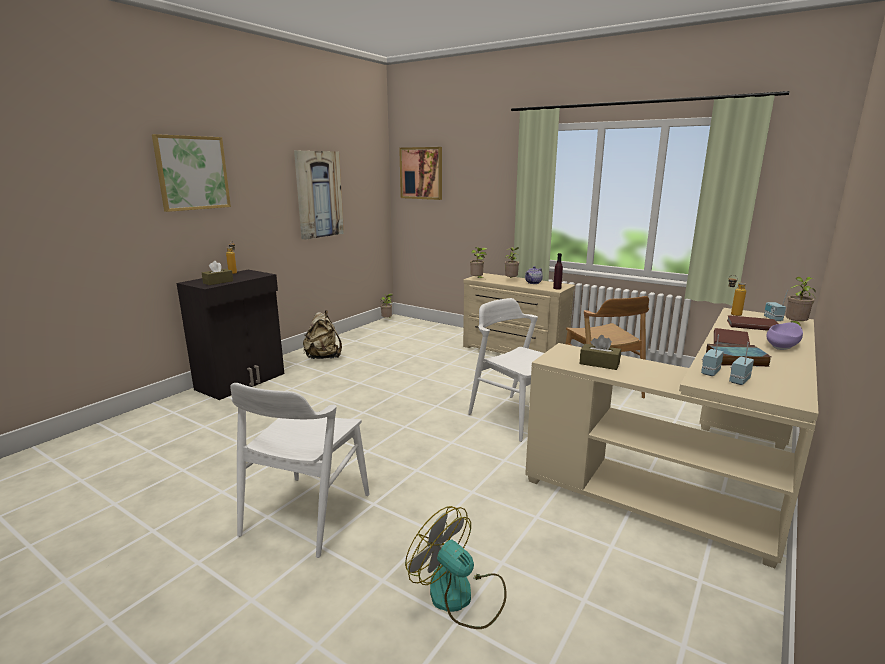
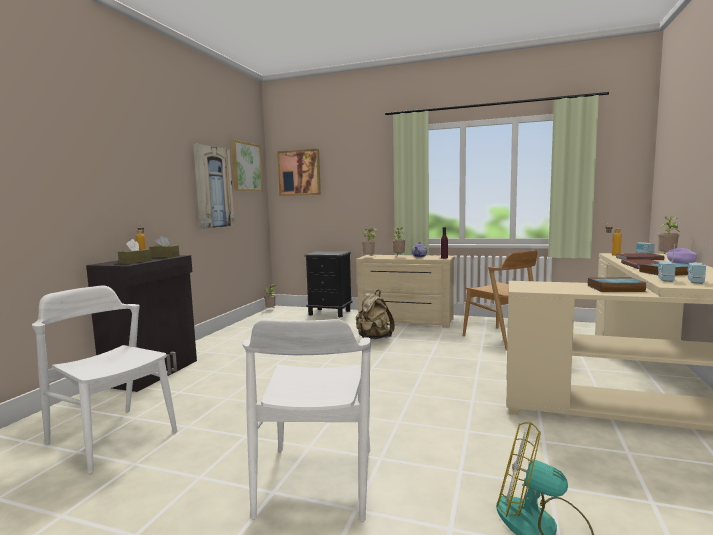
camera: 15 degrees left, 10 degrees down
picture [152,134,231,212] -> picture moved to [231,140,263,191]
beige backpack [303,310,342,359] -> beige backpack moved to [355,290,395,339]
white chair [468,298,544,442] -> white chair moved to [32,285,177,474]
brown tissue box [579,335,621,370] -> brown tissue box moved to [149,236,179,257]
none -> black nightstand [304,251,353,317]
none -> book [588,277,647,292]

